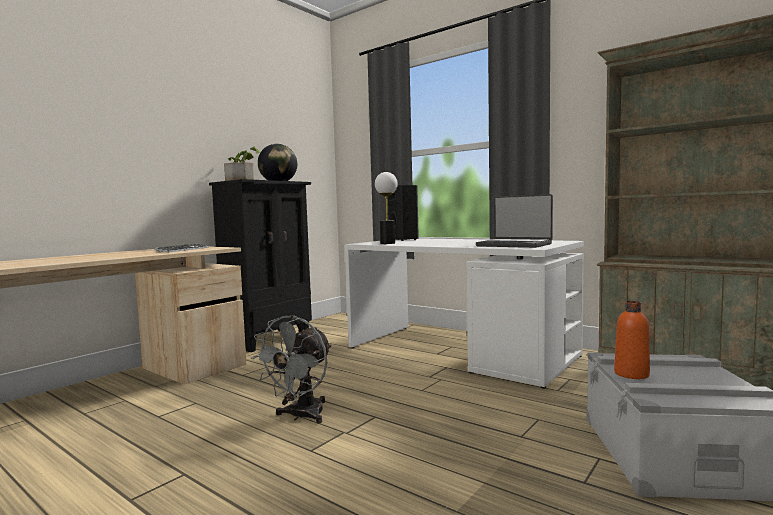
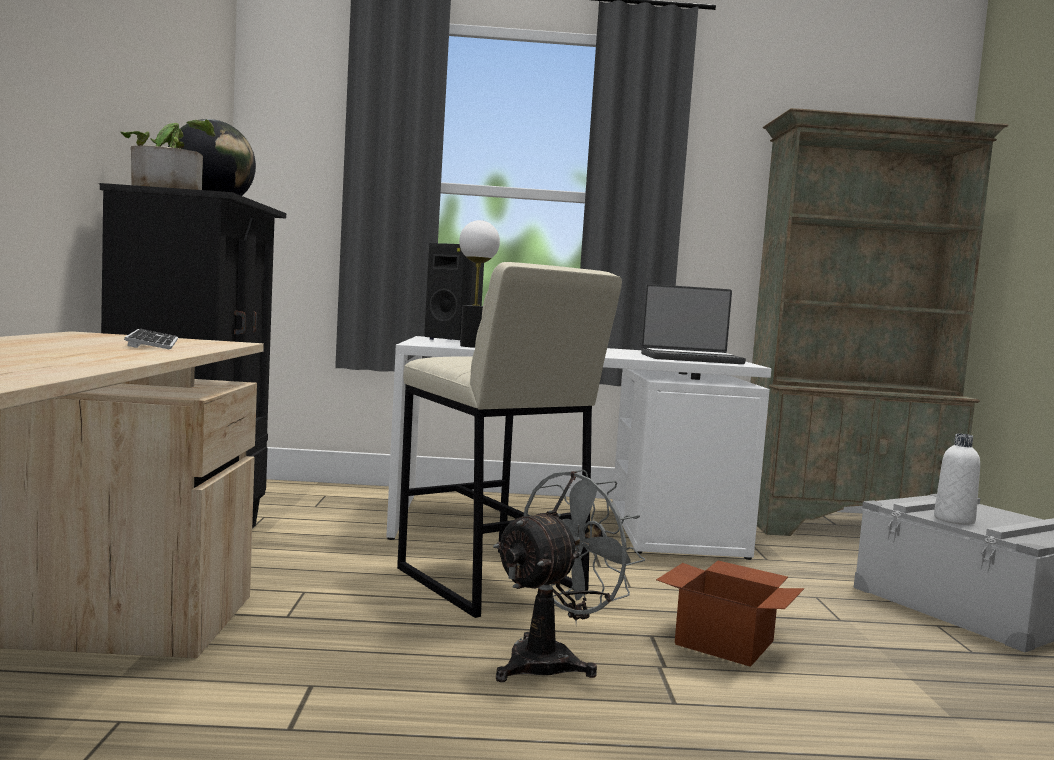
camera: 40 degrees left, 0 degrees up
grey fan [251,315,331,424] -> grey fan turned 120 degrees counterclockwise [493,470,645,682]
orange bottle [614,301,650,379] -> white bottle [934,434,980,525]
none -> beige stool [397,262,622,618]
none -> cardboard box [656,561,804,667]

